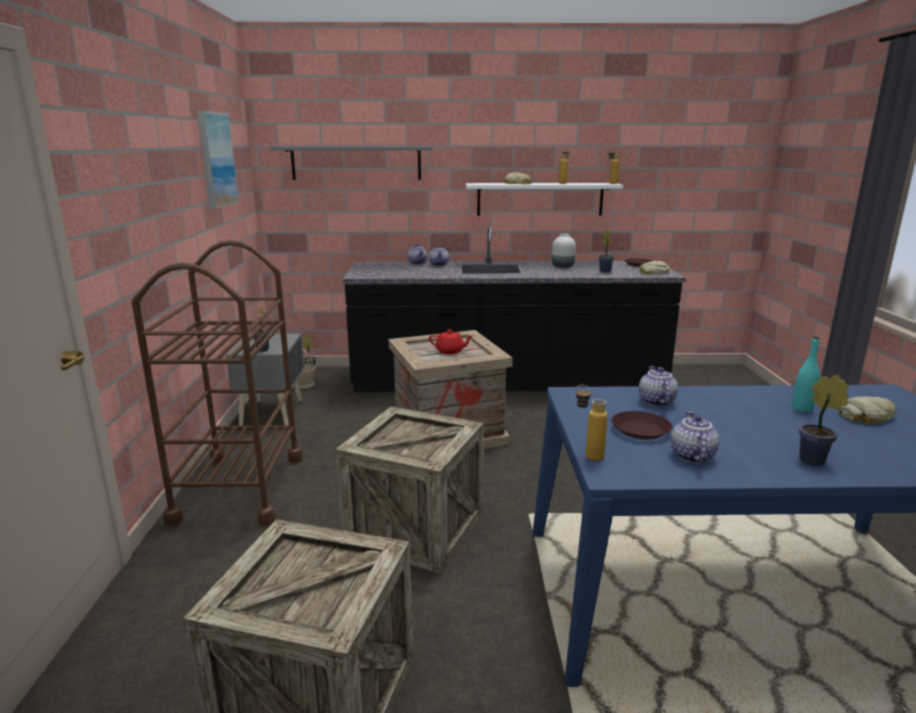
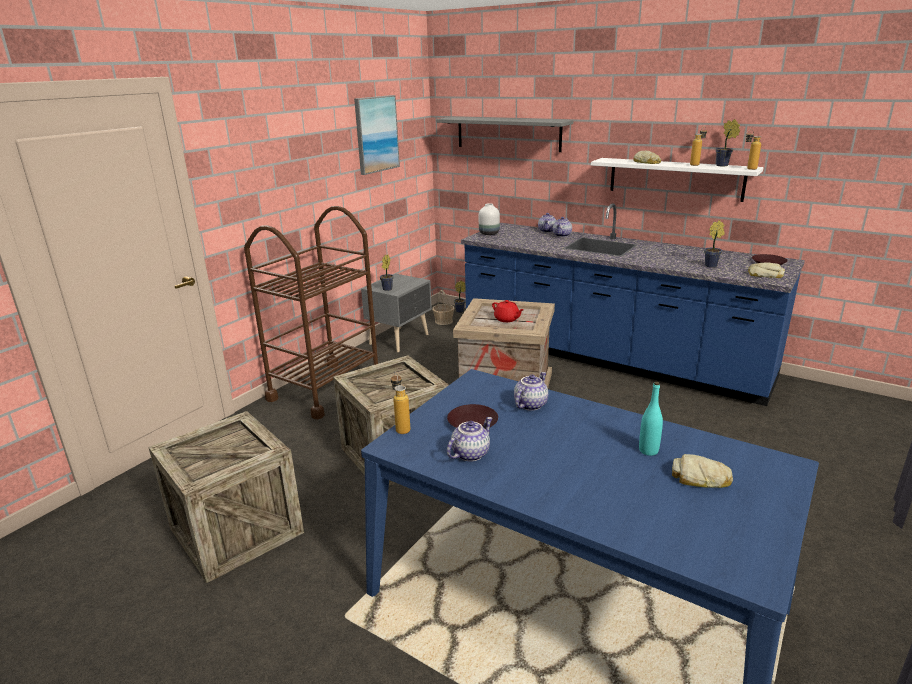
camera: 35 degrees right, 5 degrees up
black counter [342,226,686,392] -> blue counter [461,203,805,406]
white vase [552,233,576,268] -> white vase moved to [479,203,500,235]
potted plant [799,375,849,466] -> potted plant moved to [716,119,740,166]

